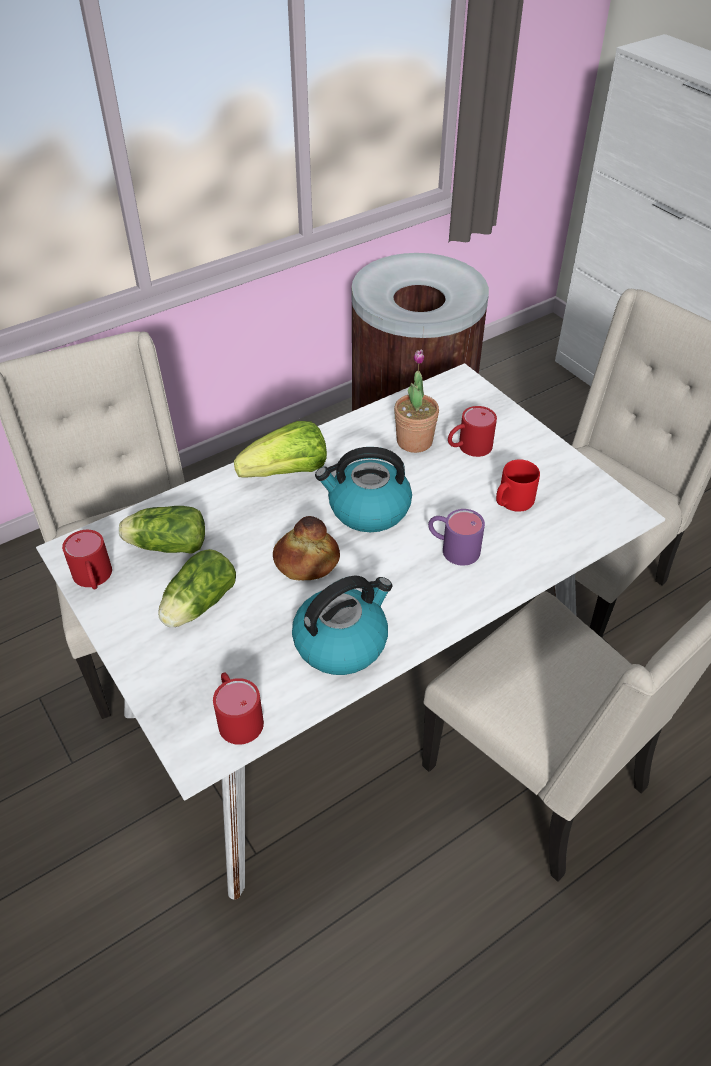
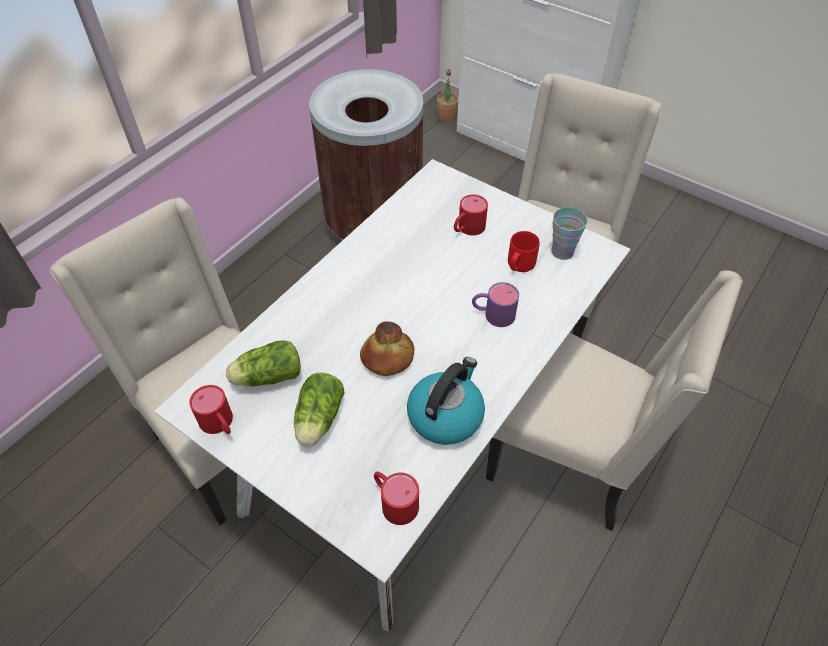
camera: 20 degrees left, 5 degrees up
lettuce [234,421,327,478] -> none
kettle [315,447,412,532] -> none
potted plant [394,349,439,453] -> potted plant moved to [437,69,458,122]
none -> cup [551,207,587,260]

